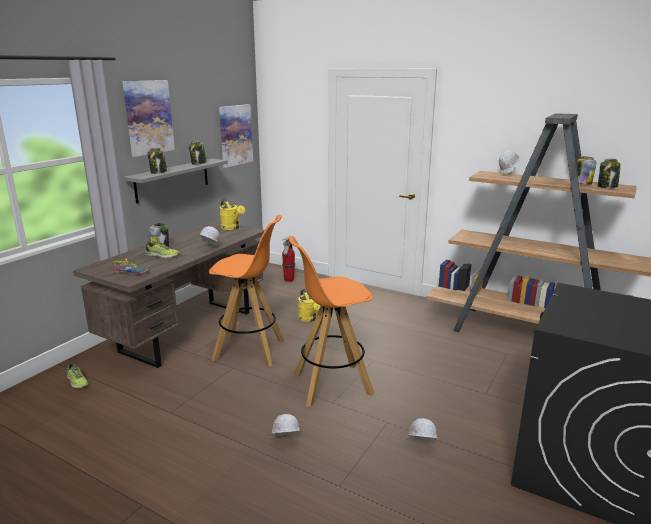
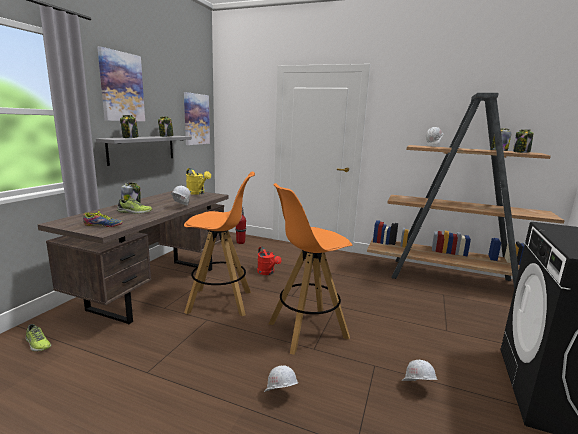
camera: 10 degrees left, 5 degrees down
yellow watering can [298,289,321,322] -> red watering can [257,247,281,275]

